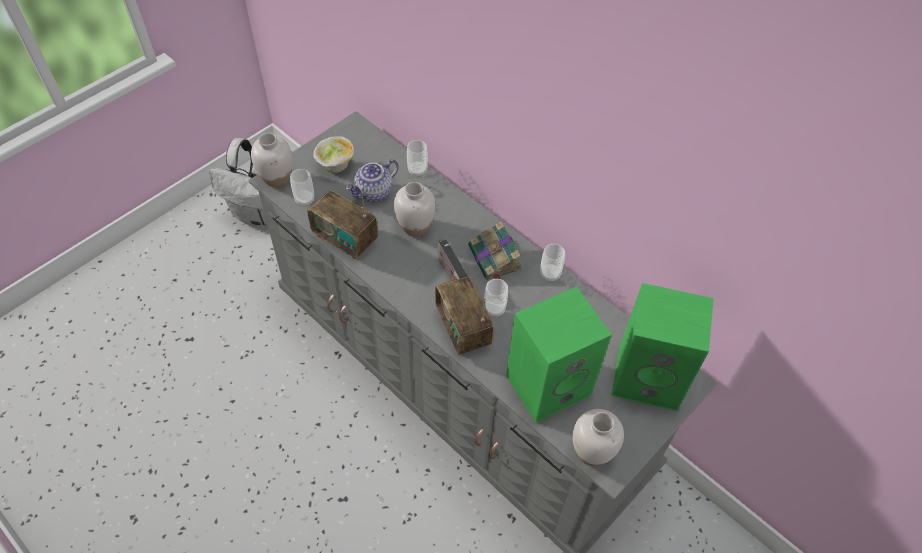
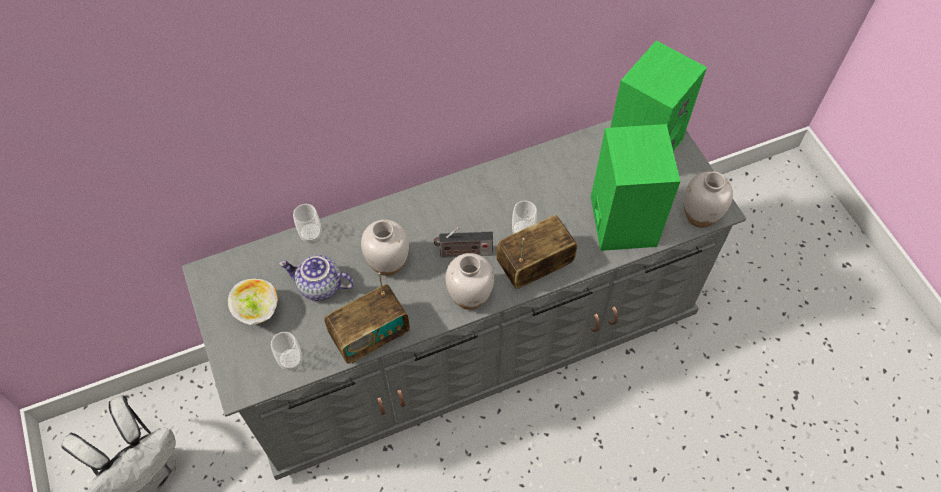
camera: 65 degrees left, 5 degrees up
white vase [251,133,292,187] -> white vase moved to [445,253,494,310]
teapot [346,159,399,201] -> teapot turned 120 degrees clockwise [279,255,354,301]
radio [435,276,495,355] -> radio turned 150 degrees clockwise [497,215,577,289]
book [468,221,522,280] -> none
cup [540,244,565,282] -> none

